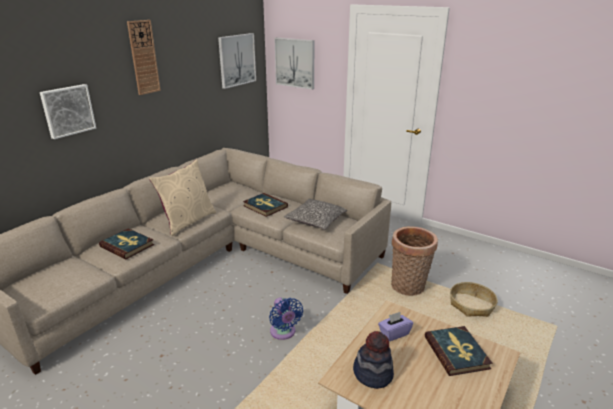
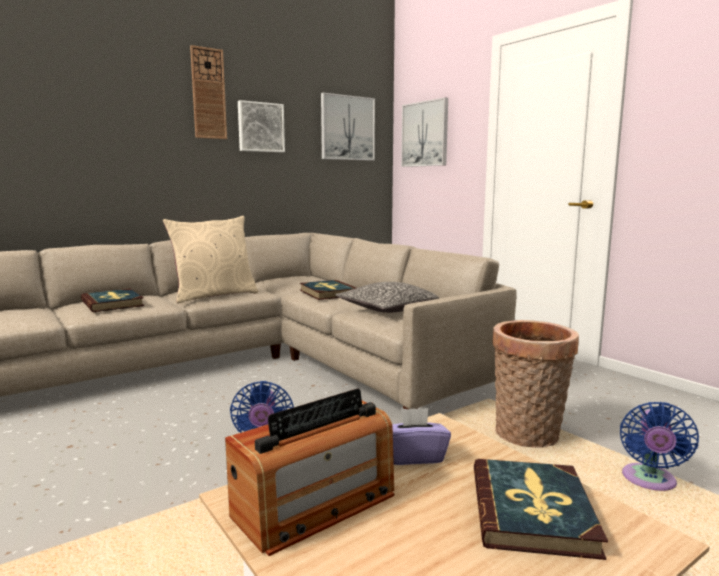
camera: 20 degrees right, 15 degrees down
picture [40,84,96,139] -> picture moved to [238,100,285,152]
hat [353,331,394,389] -> radio [225,389,394,556]
basket [450,282,498,317] -> blue fan [620,402,699,491]

